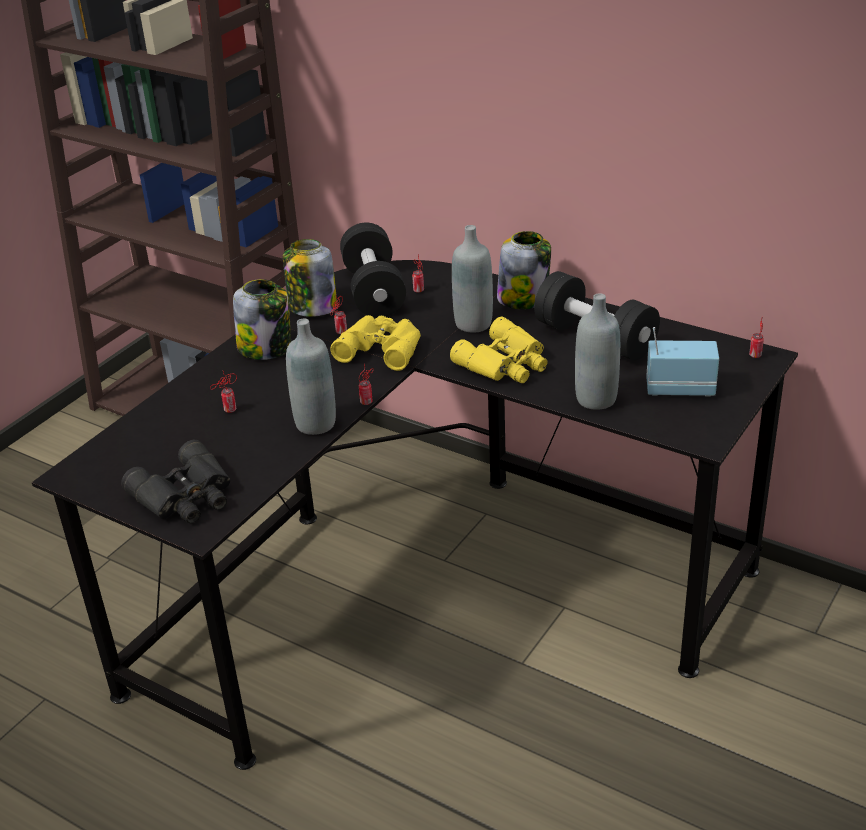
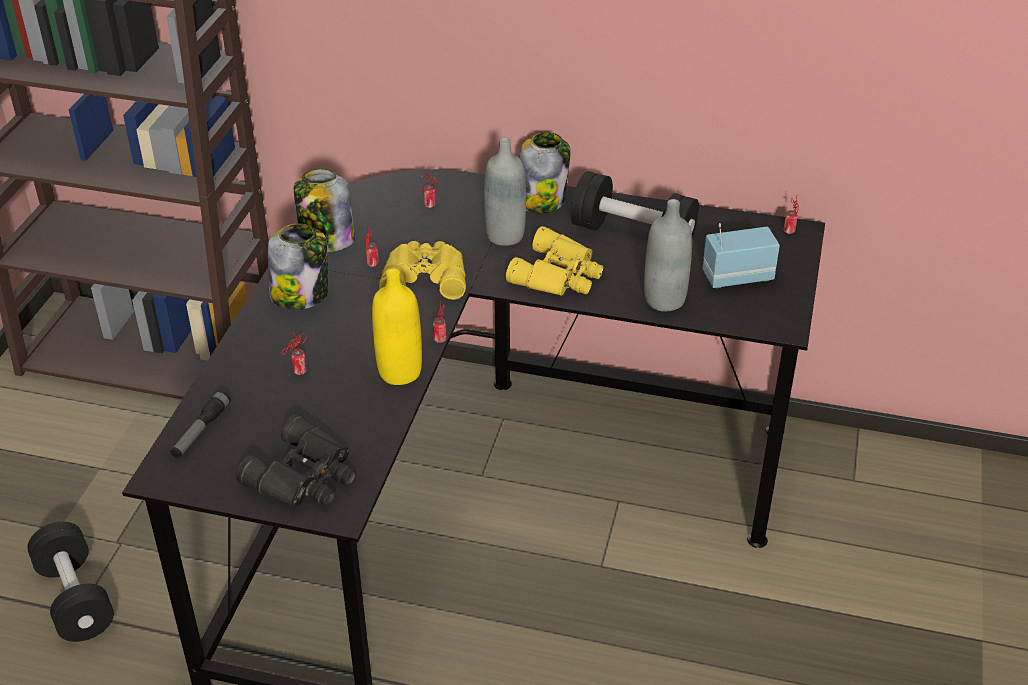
camera: 20 degrees left, 5 degrees up
grey bottle [286,319,336,435] -> yellow bottle [372,269,422,385]
black dumbbell [340,223,406,318] -> black dumbbell moved to [27,522,114,642]
none -> flashlight [170,390,231,458]

